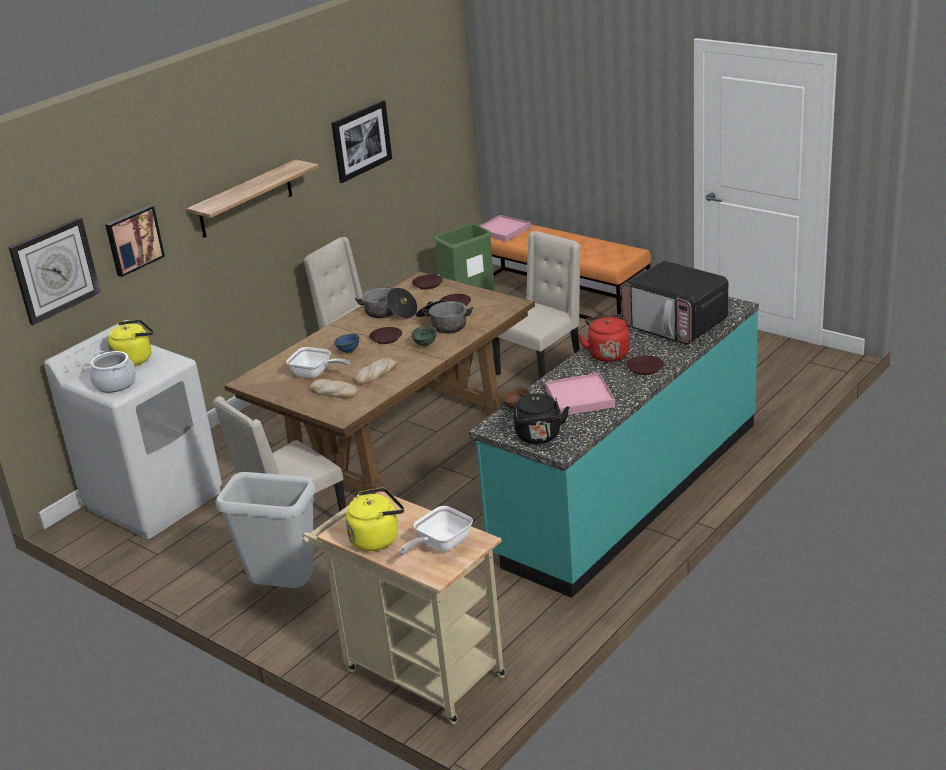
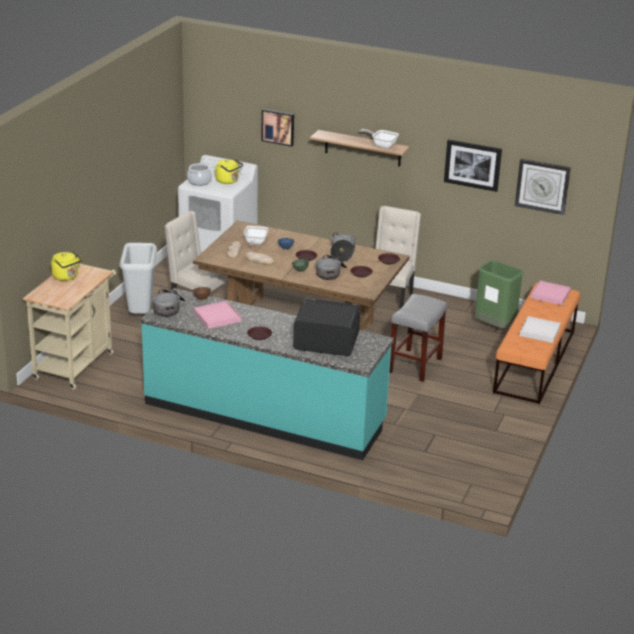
camera: 70 degrees right, 0 degrees up
wall clock [9,217,101,325] -> wall clock moved to [515,159,571,215]
frying pan [399,506,473,555] -> frying pan moved to [360,129,399,148]
beige chair [492,231,581,379] -> grey stool [389,294,447,382]
black kettle [514,393,569,444] -> cooking pot [152,289,186,317]
red kettle [579,314,630,362] -> none
microwave [621,261,728,344] -> microwave turned 75 degrees clockwise [293,298,361,356]
none -> white tray [520,316,561,343]

